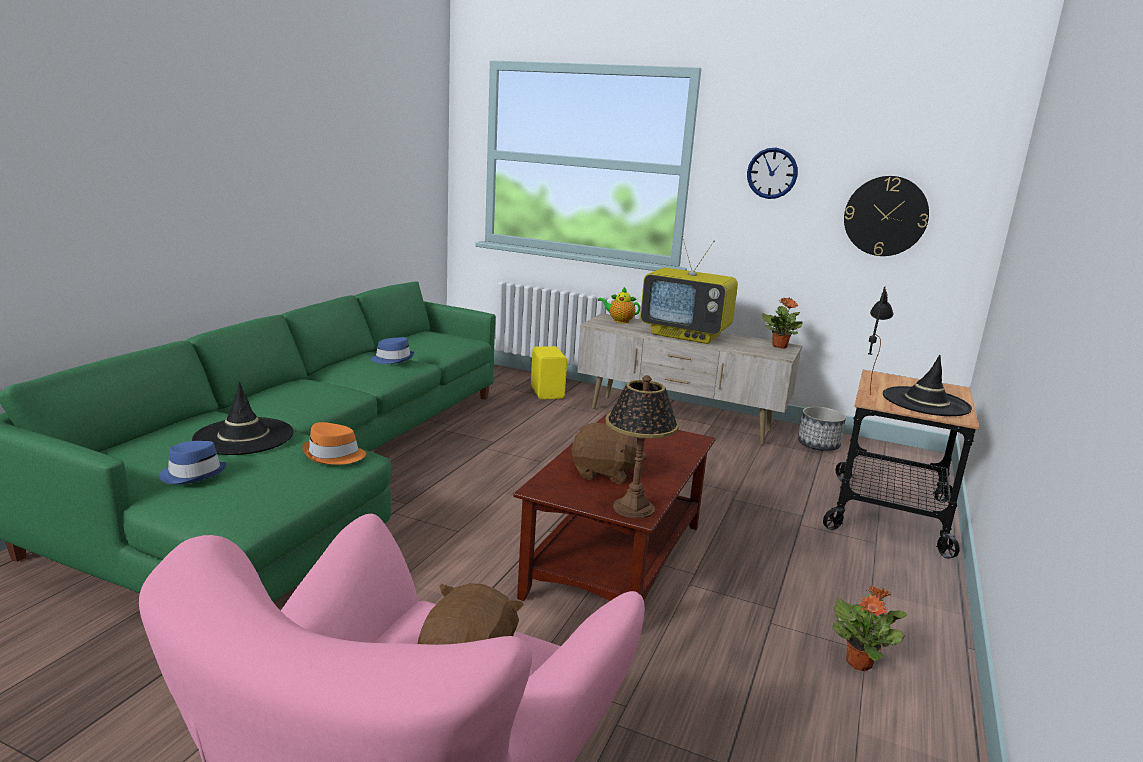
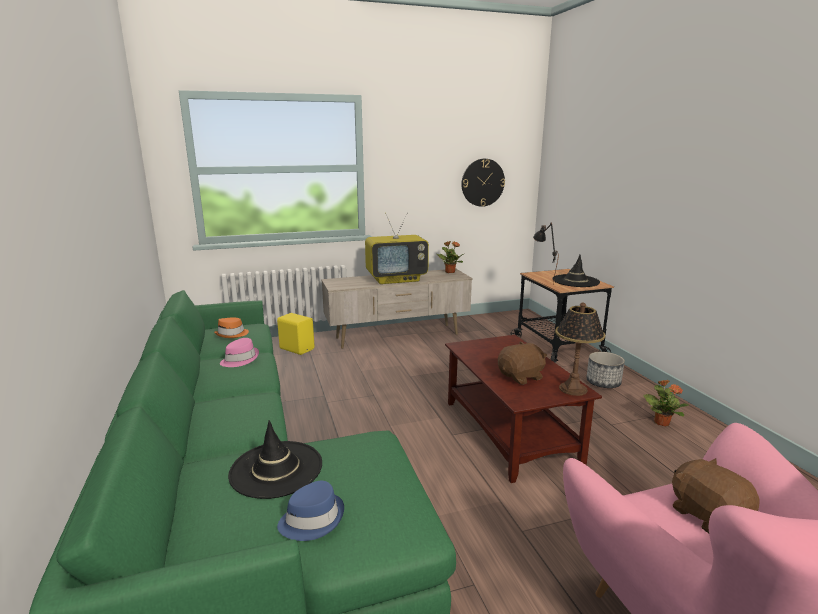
camera: 40 degrees left, 0 degrees up
orange hat [302,422,366,465] -> orange hat moved to [214,317,249,338]
blue hat [371,337,414,364] -> pink hat [220,338,259,367]
teapot [598,287,640,323] -> none
wall clock [747,148,798,199] -> none
planter [798,406,846,451] -> planter moved to [586,352,625,388]

